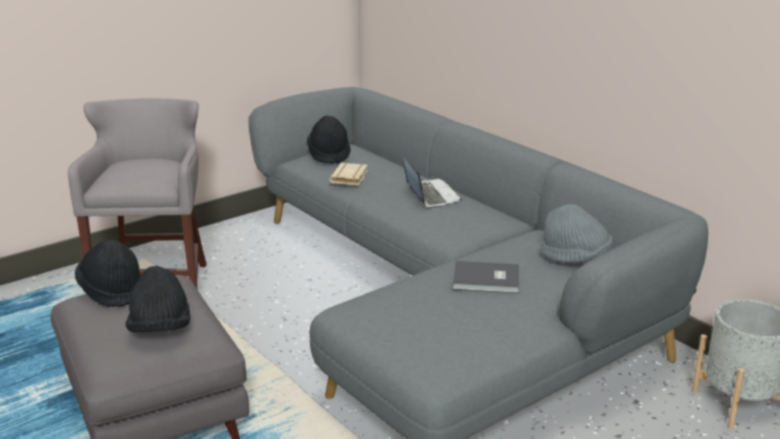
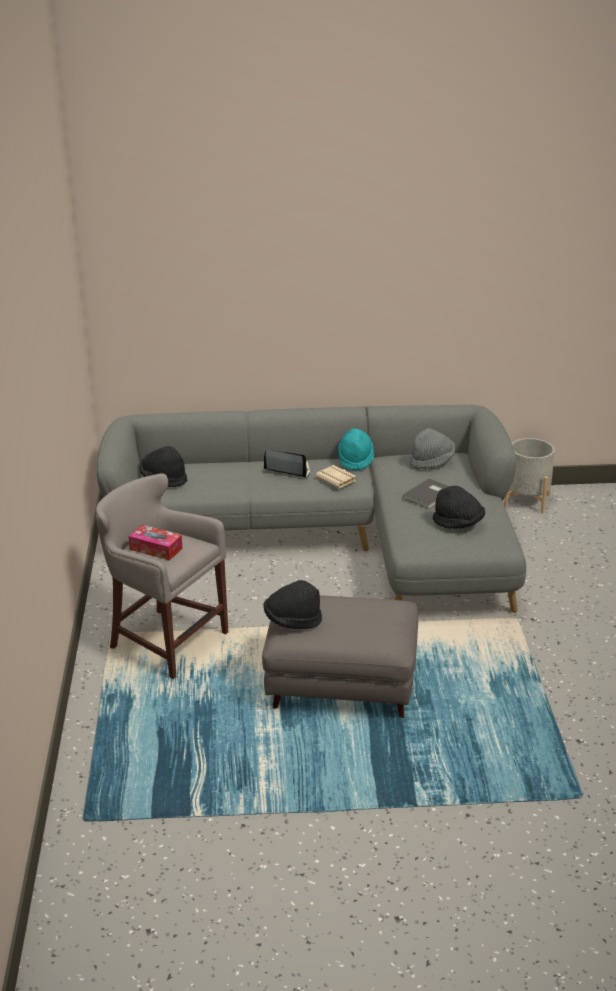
camera: 55 degrees left, 5 degrees up
black hat [126,266,190,333] -> black hat moved to [433,486,485,529]
beige book [329,163,368,185] -> beige book moved to [316,465,356,489]
none -> tissue box [128,525,183,561]
none -> turquoise hat [338,428,374,471]

